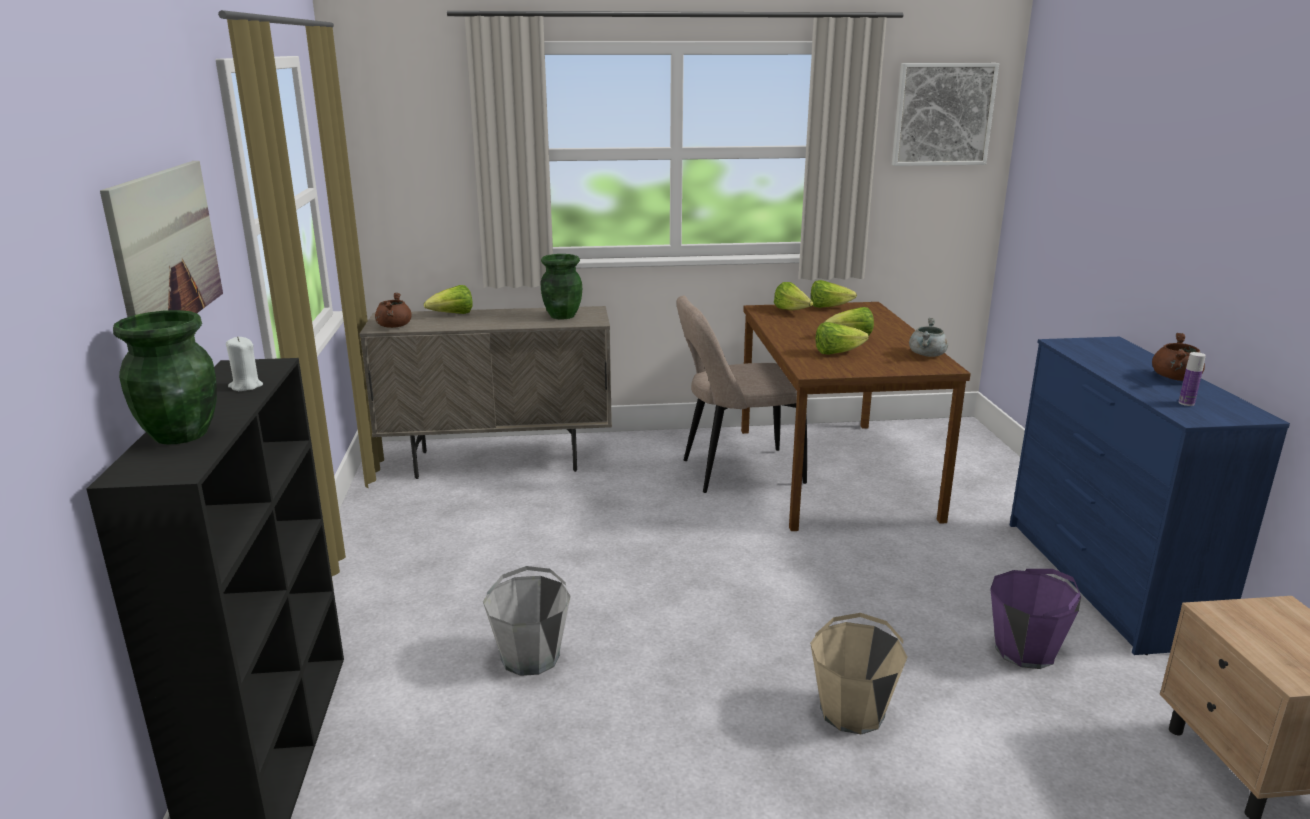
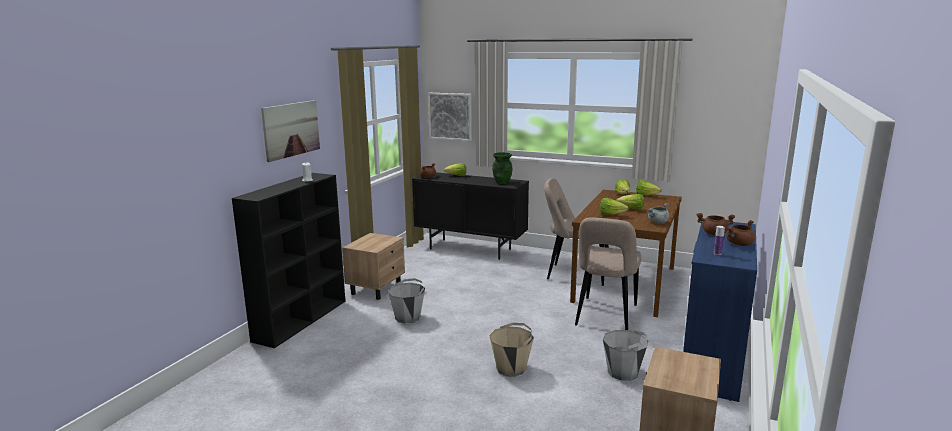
camera: 30 degrees right, 5 degrees down
green vase [113,310,217,445] -> none
beige cabinet [360,306,612,479] -> black cabinet [412,172,529,260]
picture [892,63,999,166] -> picture moved to [428,93,472,141]
purple bucket [990,569,1081,669] -> grey bucket [603,330,648,381]
none -> beige nightstand [342,233,405,300]
none -> beige chair [575,217,641,330]
none -> brown cooking pot [696,213,735,235]

